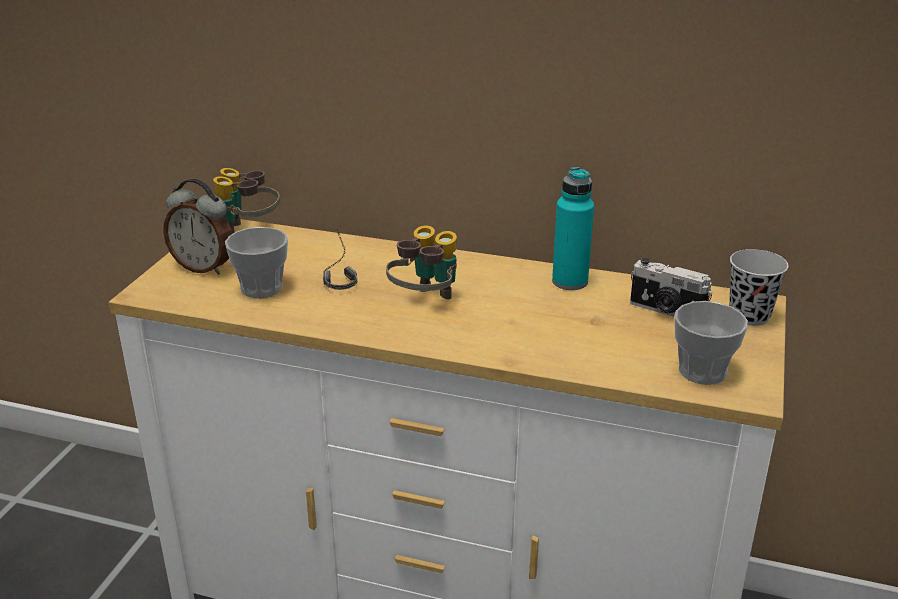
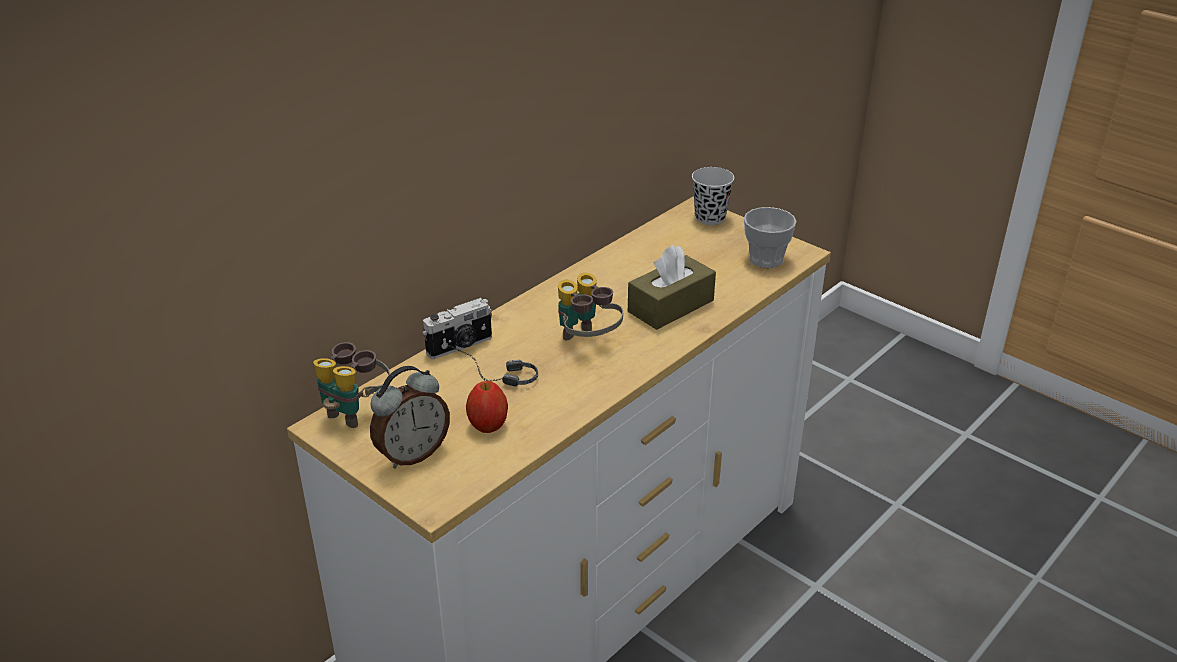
camera: 65 degrees left, 5 degrees up
cup [225,227,288,298] -> apple [466,381,508,433]
turquoise bottle [552,167,594,290] -> none
camera [630,258,713,317] -> camera moved to [423,298,492,359]
none -> brown tissue box [628,245,716,330]

